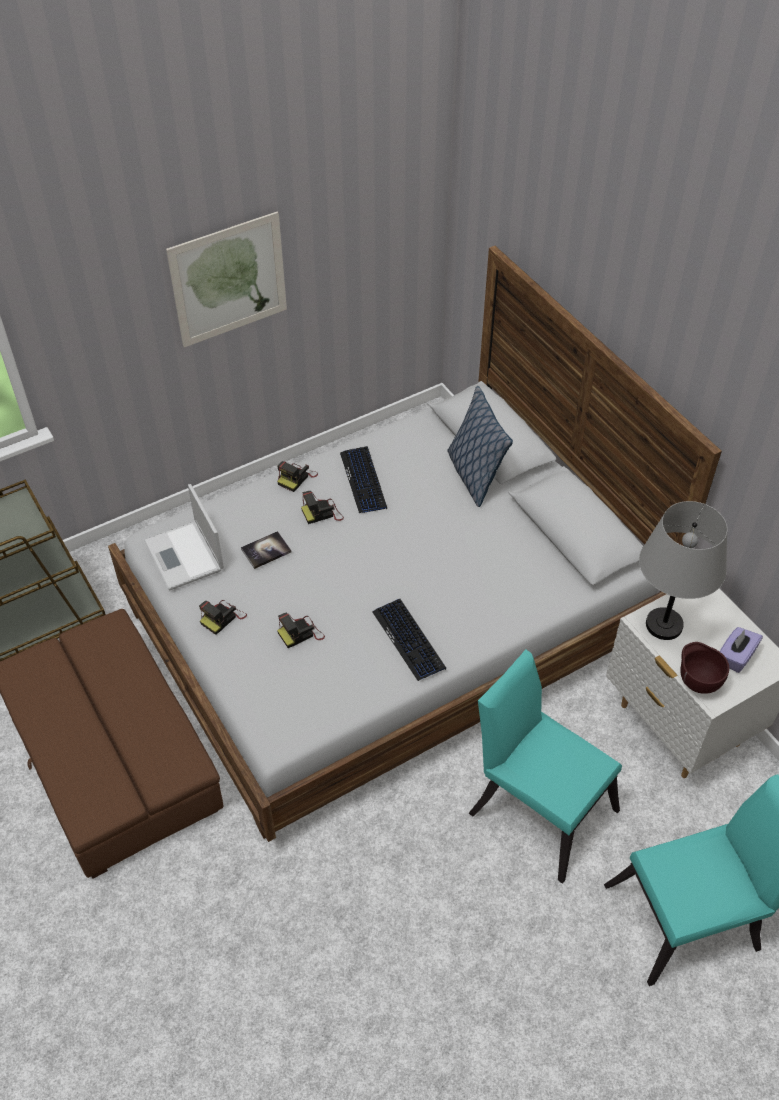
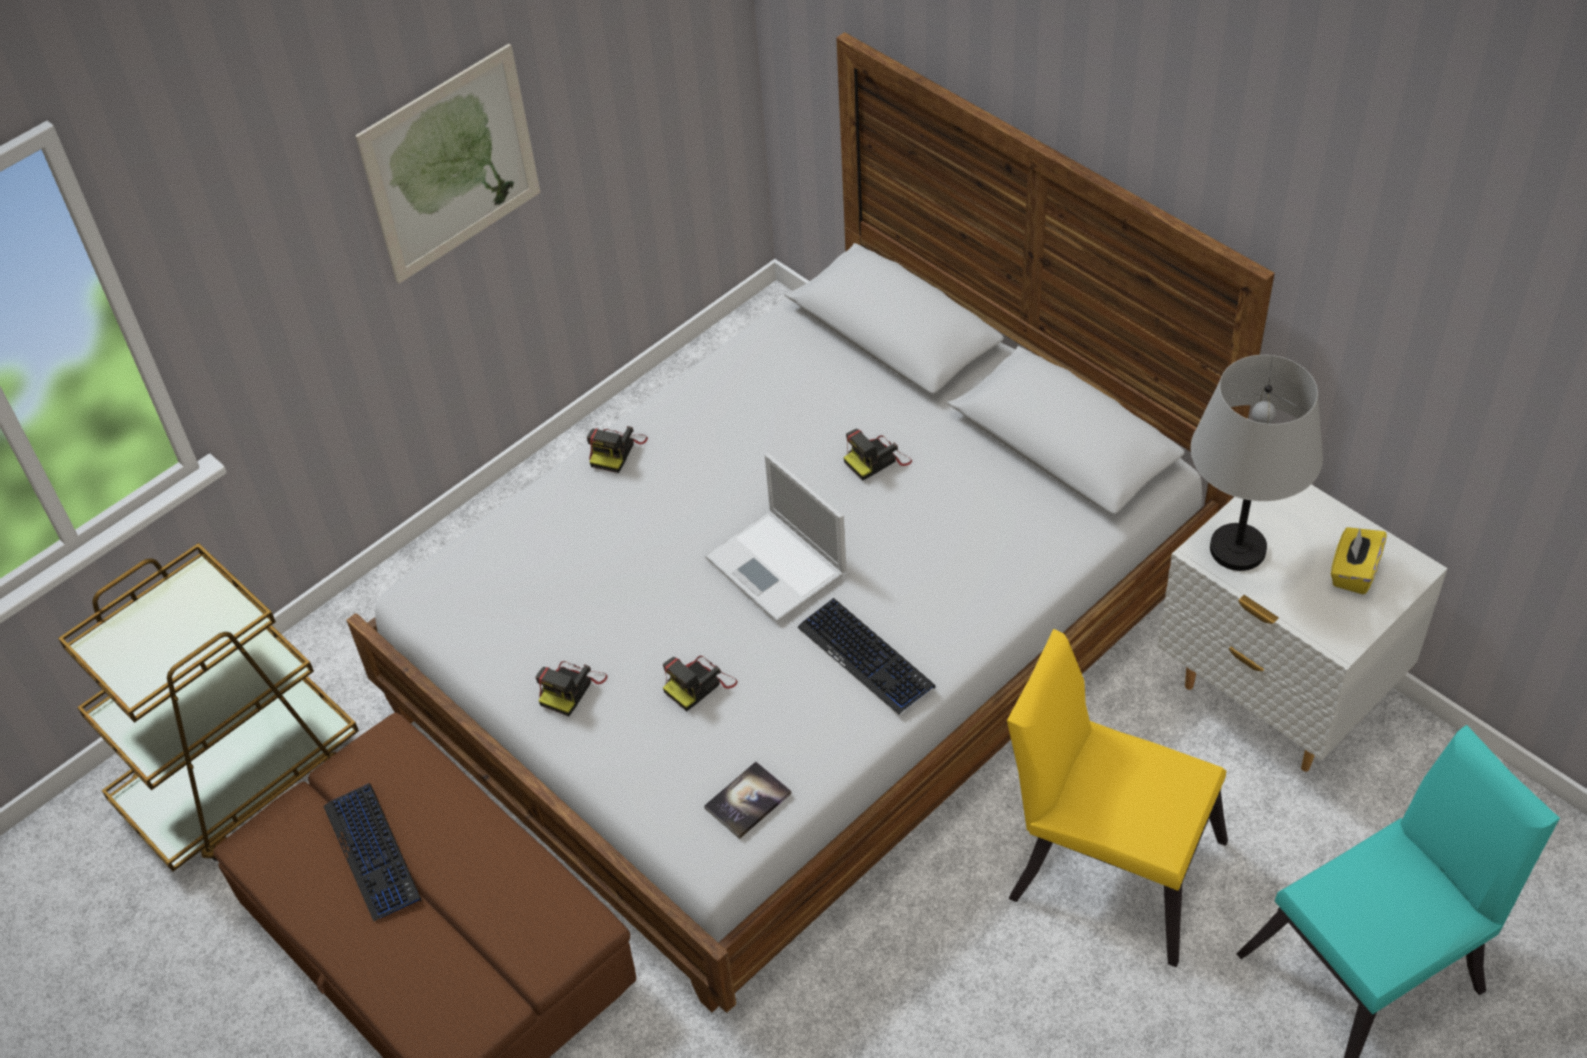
camera: 10 degrees left, 0 degrees up
laptop [144,484,224,590] -> laptop moved to [705,453,847,623]
book [241,531,291,569] -> book moved to [704,762,791,839]
camera [301,491,344,524] -> camera moved to [843,429,912,481]
keyboard [340,446,387,513] -> keyboard moved to [323,783,422,921]
pillow [447,386,513,507] -> none
turquoise chair [469,649,622,884] -> yellow chair [1007,629,1228,967]
brown bowl [680,642,729,694] -> none
purple tissue box [720,627,763,673] -> yellow tissue box [1331,527,1387,594]

